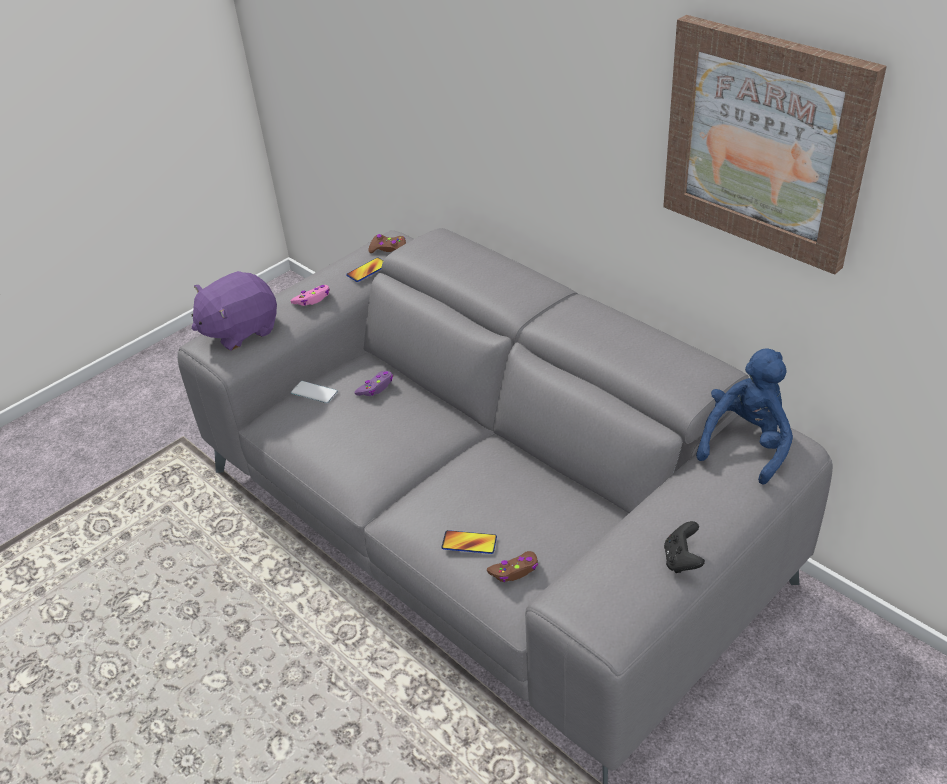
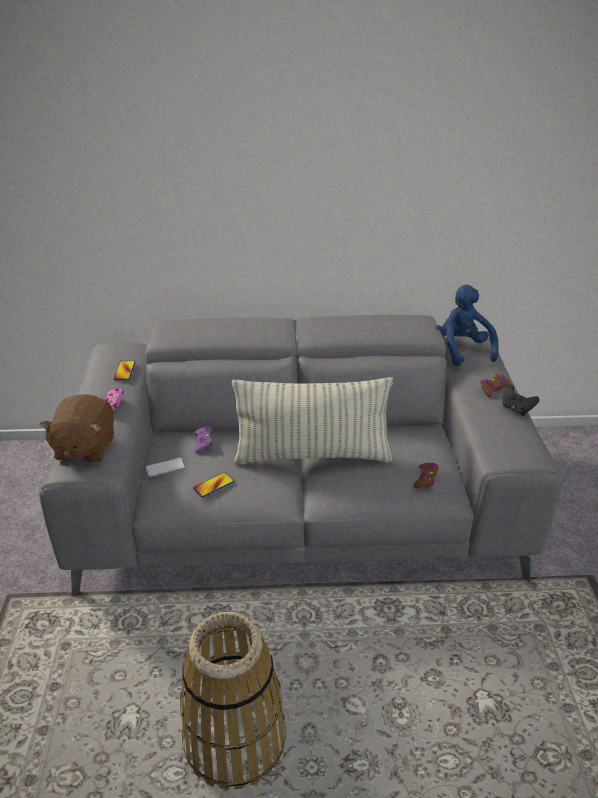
camera: 50 degrees left, 5 degrees down
purple plush toy [191,271,277,351] -> brown plush toy [40,394,114,463]
brown game controller [368,234,406,253] -> brown game controller moved to [481,374,512,398]
phone [441,530,497,554] -> phone moved to [193,472,234,497]
picture [663,15,887,275] -> none
none -> basket [180,612,286,790]
none -> pillow [232,377,393,465]

